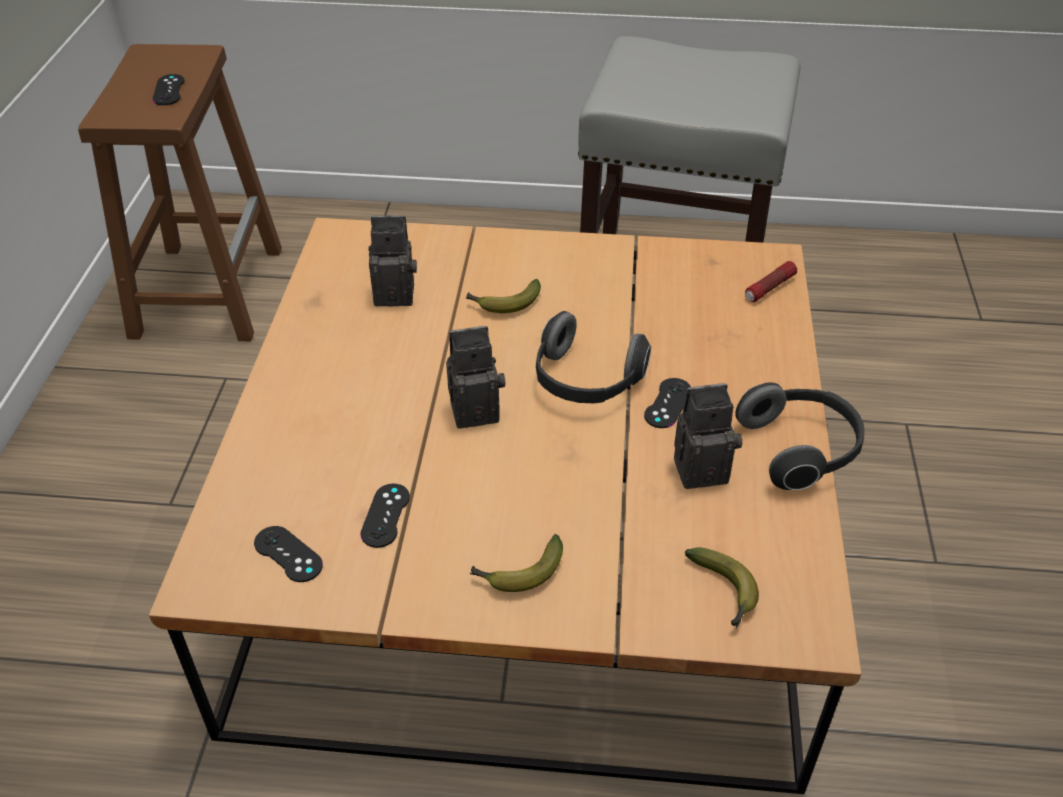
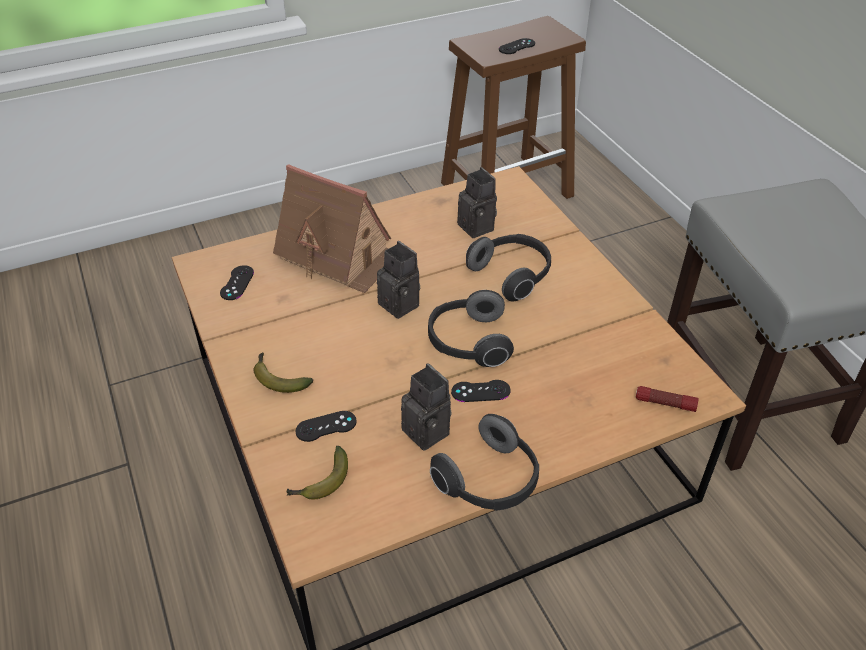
camera: 60 degrees right, 0 degrees up
black game controller [360,484,410,548] -> black game controller moved to [295,411,357,442]
banana [466,279,541,313] -> headphones [466,234,551,301]
none -> toy house [273,164,391,293]

